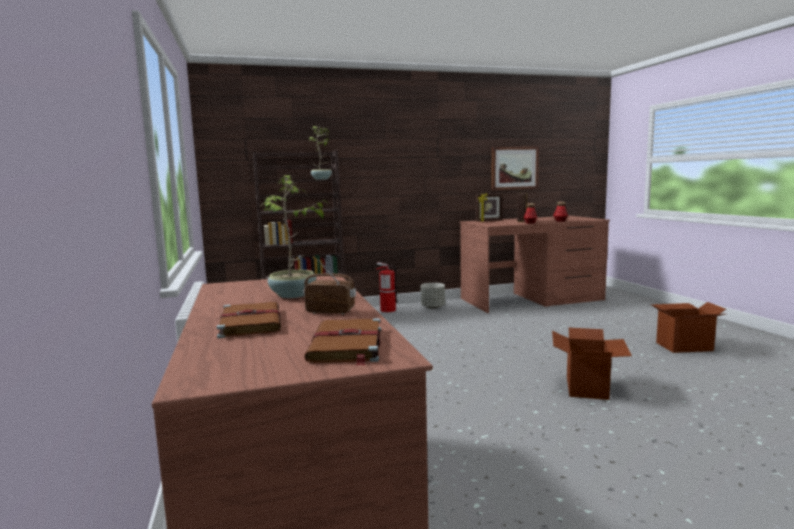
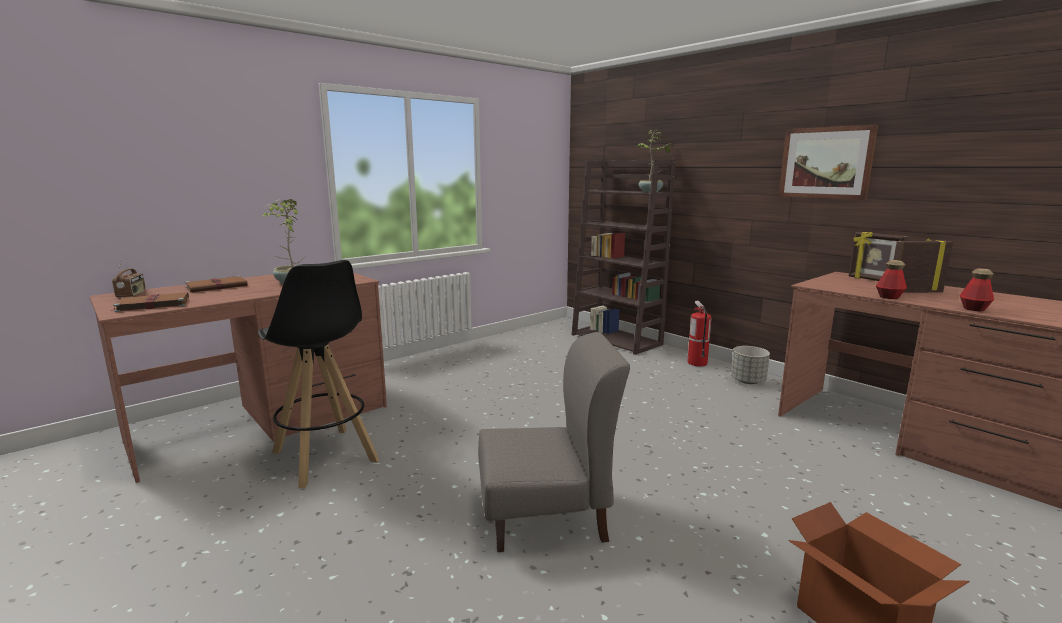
camera: 65 degrees right, 5 degrees up
radio [303,259,356,314] -> radio moved to [112,258,146,298]
picture [491,147,539,190] -> picture moved to [779,125,878,200]
cardboard box [552,328,632,400] -> grey chair [478,332,630,552]
none -> black stool [258,260,379,488]

